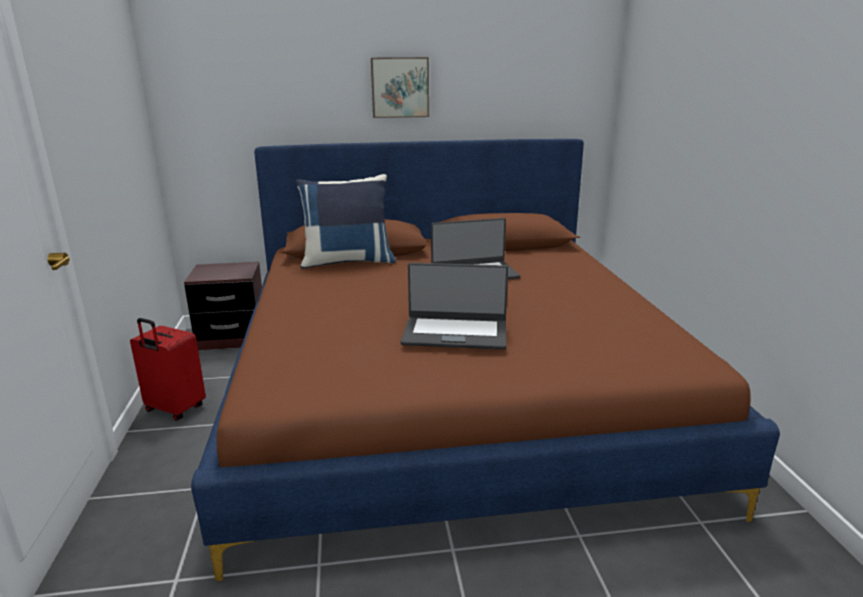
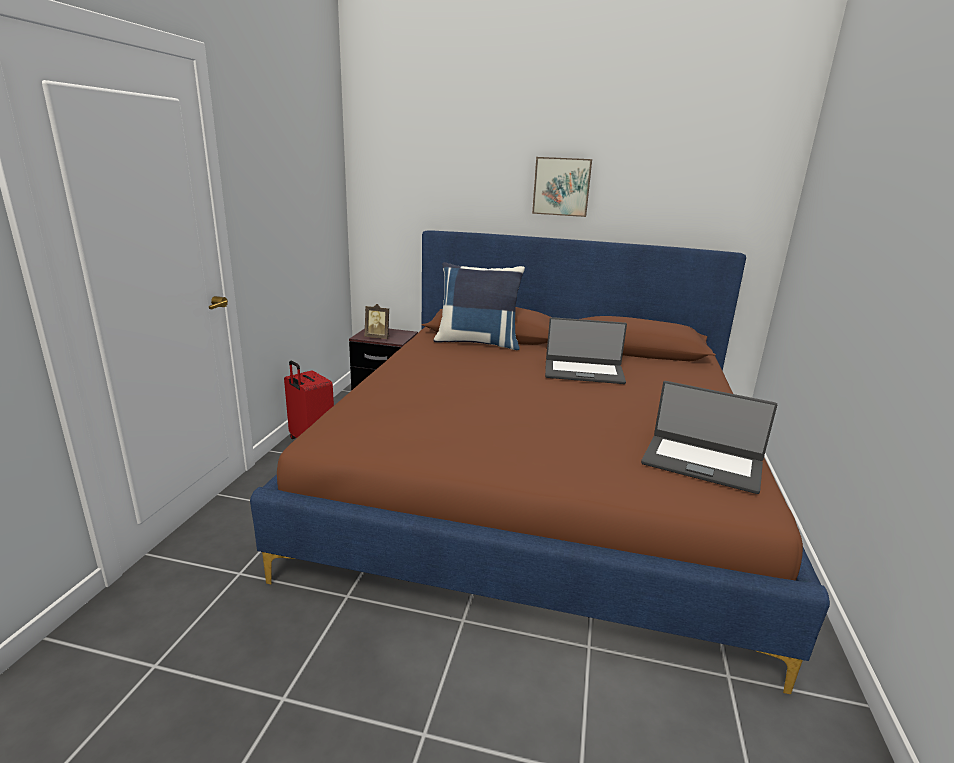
camera: 20 degrees right, 0 degrees up
laptop [400,263,508,349] -> laptop moved to [641,381,777,494]
none -> picture frame [365,304,389,339]

